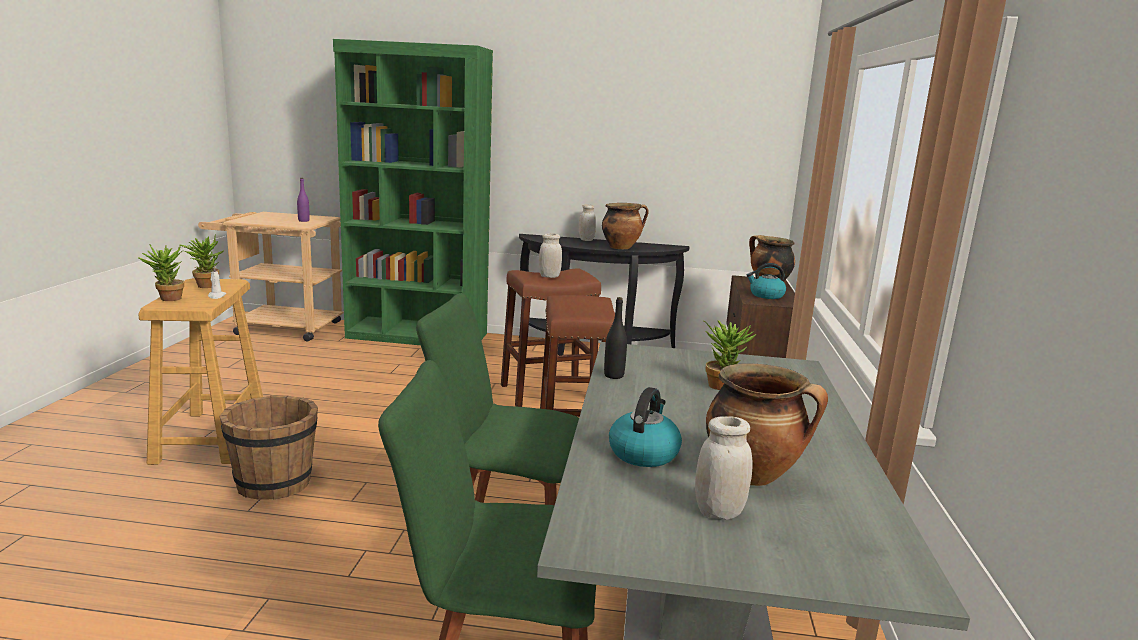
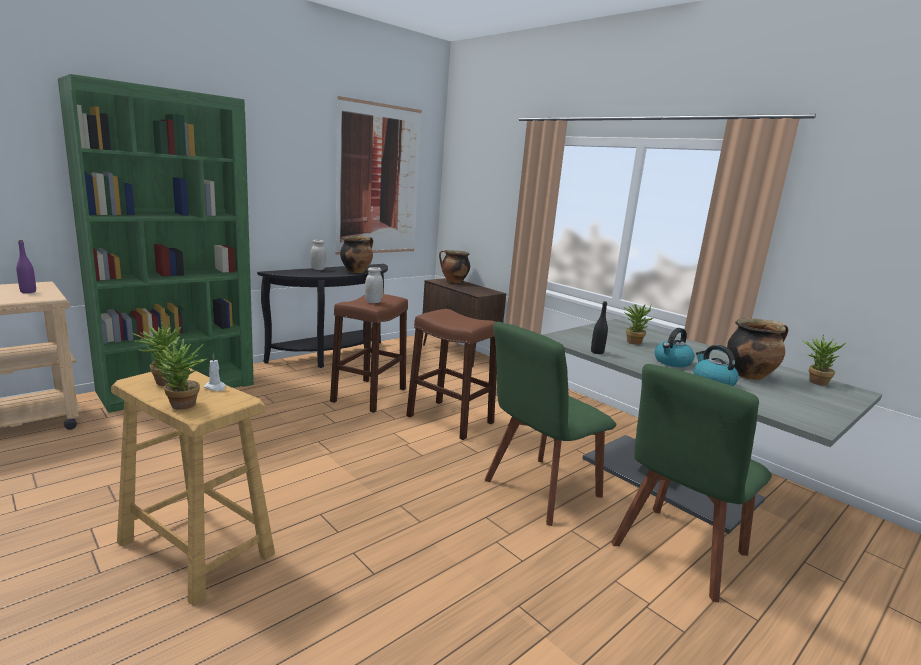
camera: 50 degrees left, 0 degrees up
brown bucket [220,395,318,500] -> none
white jar [695,416,752,520] -> none
kettle [747,263,786,299] -> kettle moved to [655,328,695,367]
none -> picture [335,96,422,255]
none -> potted plant [802,334,846,386]

